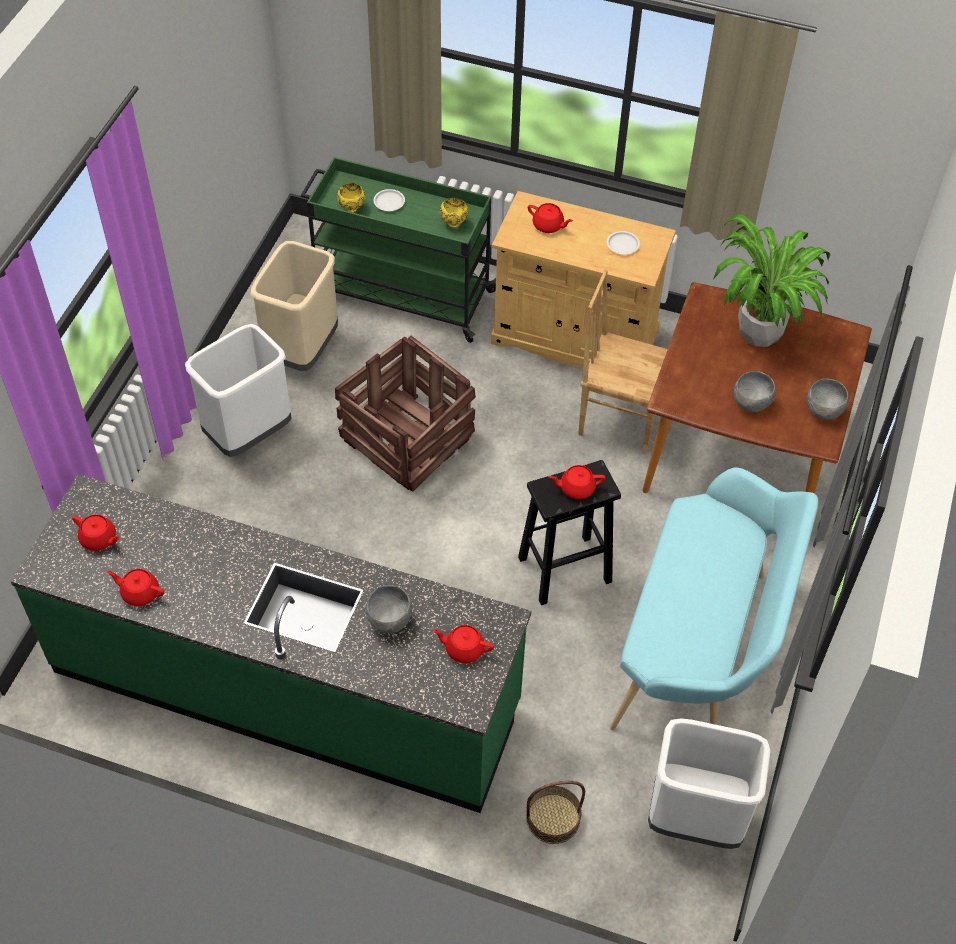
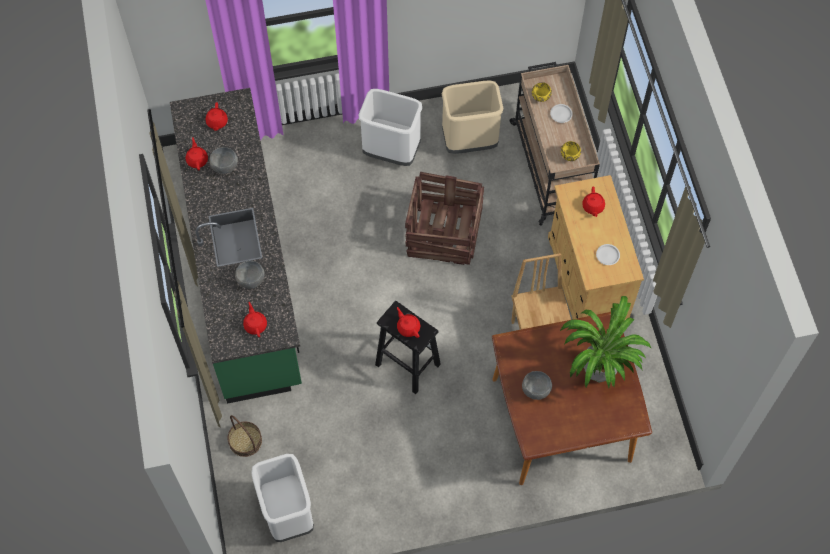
camera: 60 degrees right, 10 degrees up
green cart [301,157,496,343] -> beige cart [509,62,600,226]
turquoise bench [610,468,818,730] -> none
grey bowl [807,378,849,420] -> grey bowl moved to [210,147,238,174]

